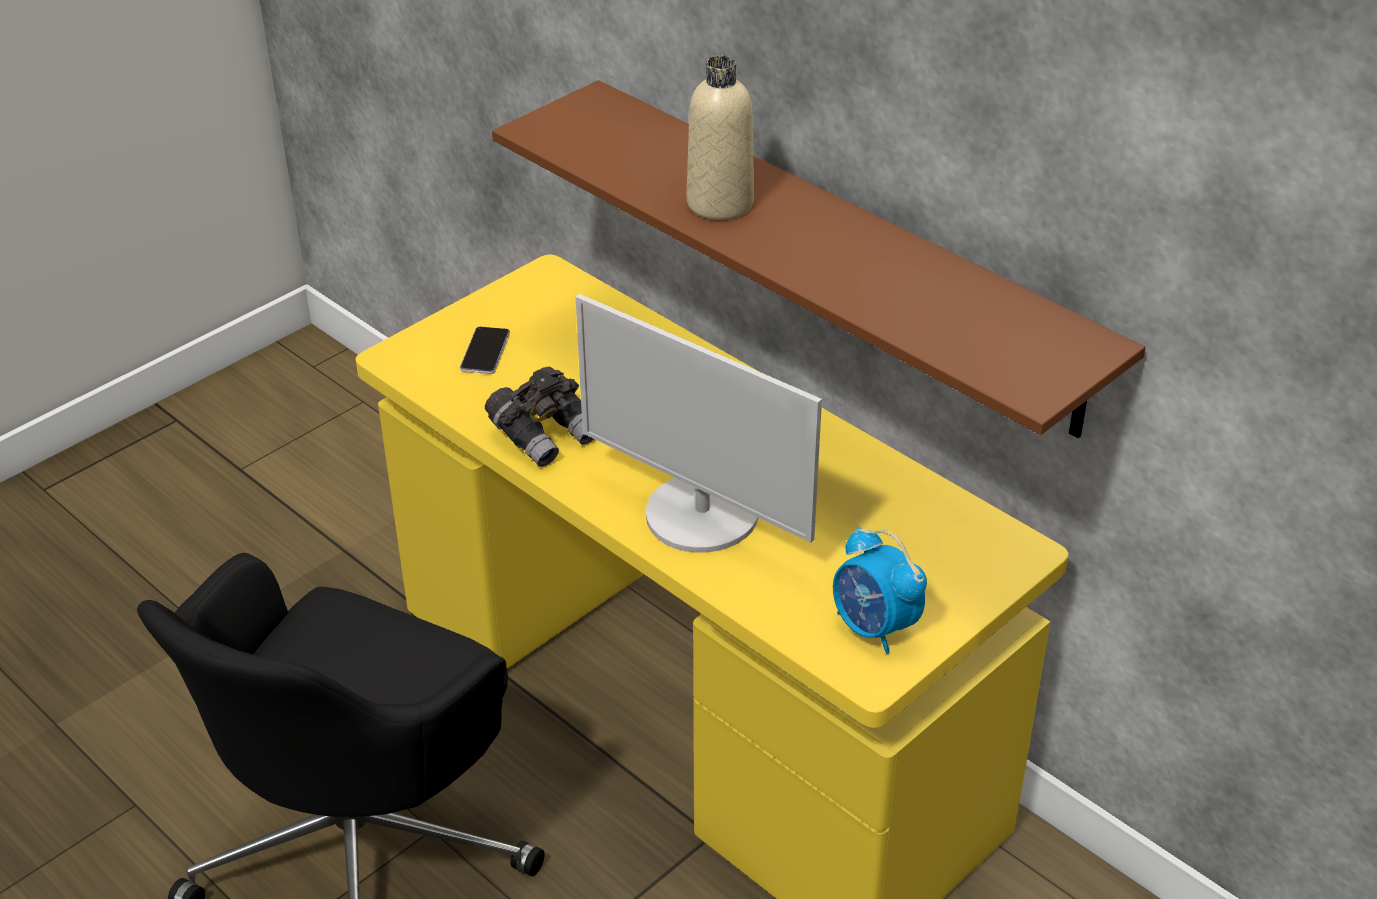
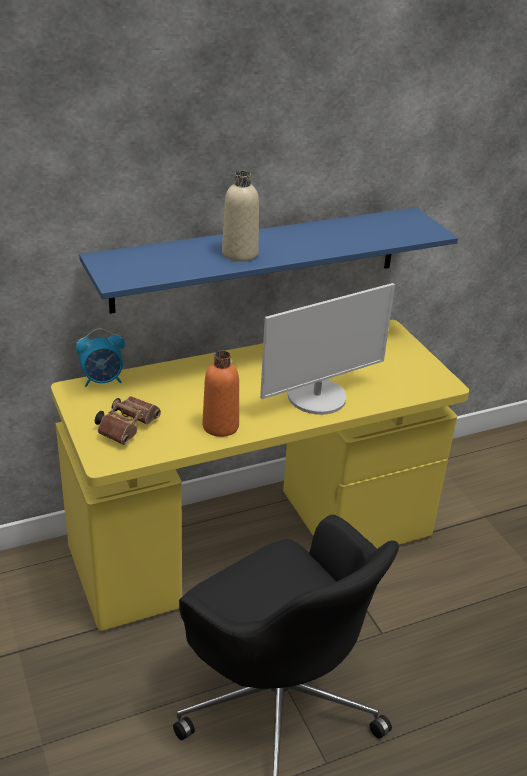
camera: 70 degrees left, 5 degrees down
phone [460,327,510,374] -> brown binoculars [95,396,161,445]
grey binoculars [485,367,594,467] -> orange bottle [203,351,239,437]
brown shelf [492,80,1145,438] -> blue shelf [79,207,458,314]
alarm clock [833,527,927,654] -> alarm clock moved to [76,328,125,387]

